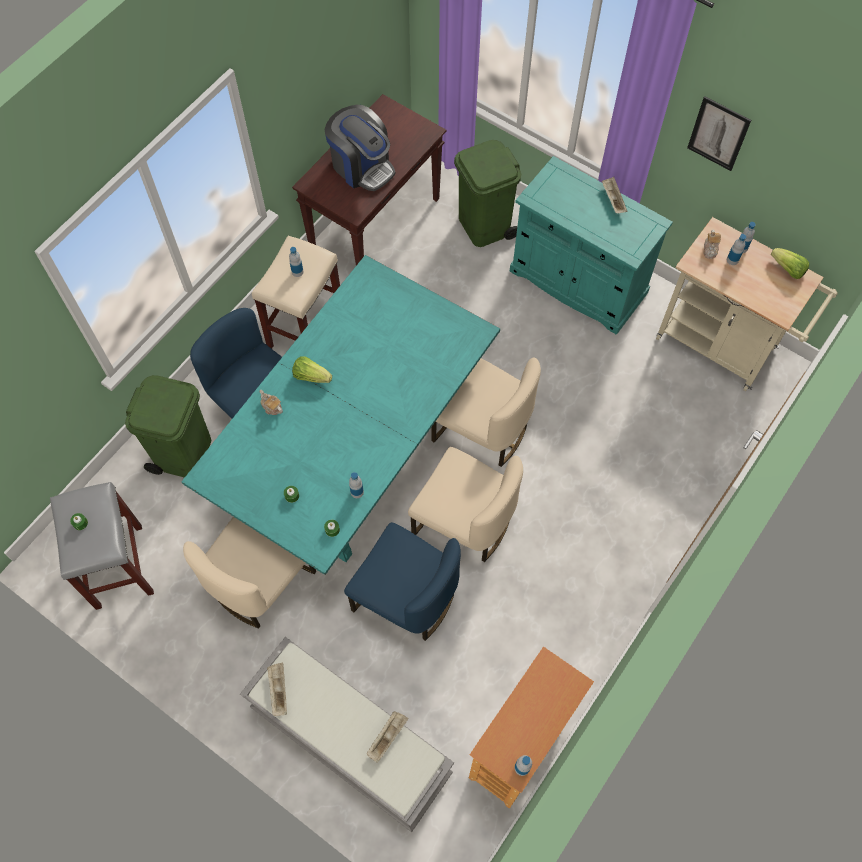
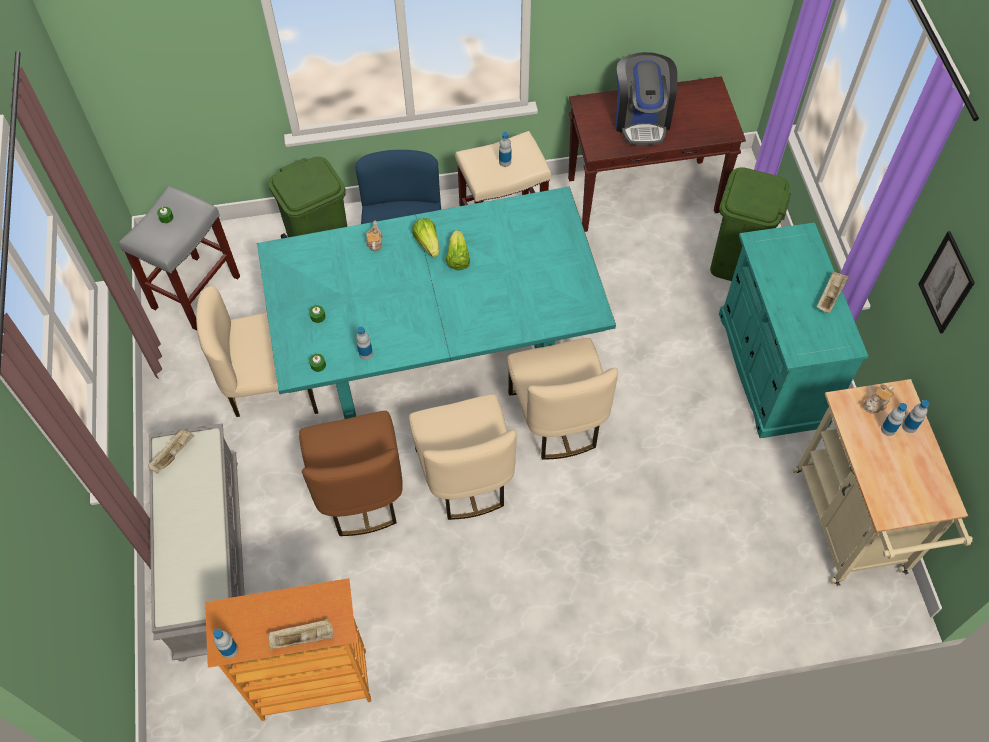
camera: 45 degrees right, 5 degrees down
blue chair [344,522,461,641] -> brown chair [299,411,403,536]
beige tray [367,711,409,763] -> beige tray moved to [268,619,334,649]
lettuce [771,248,809,279] -> lettuce moved to [446,230,470,270]

